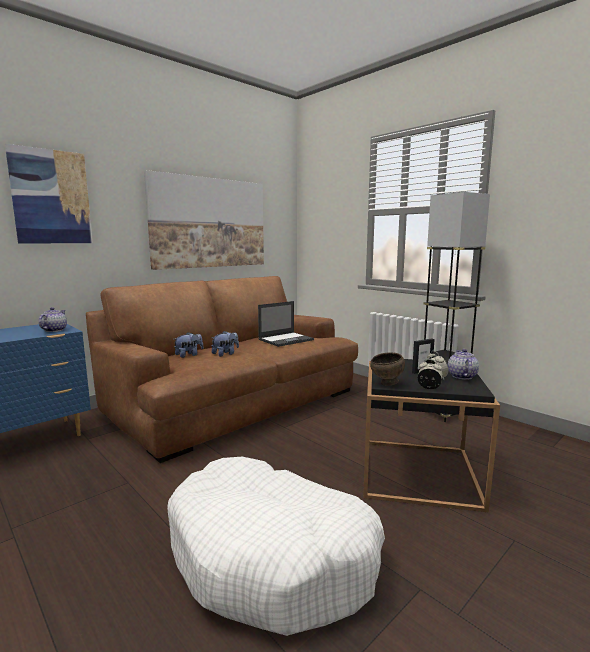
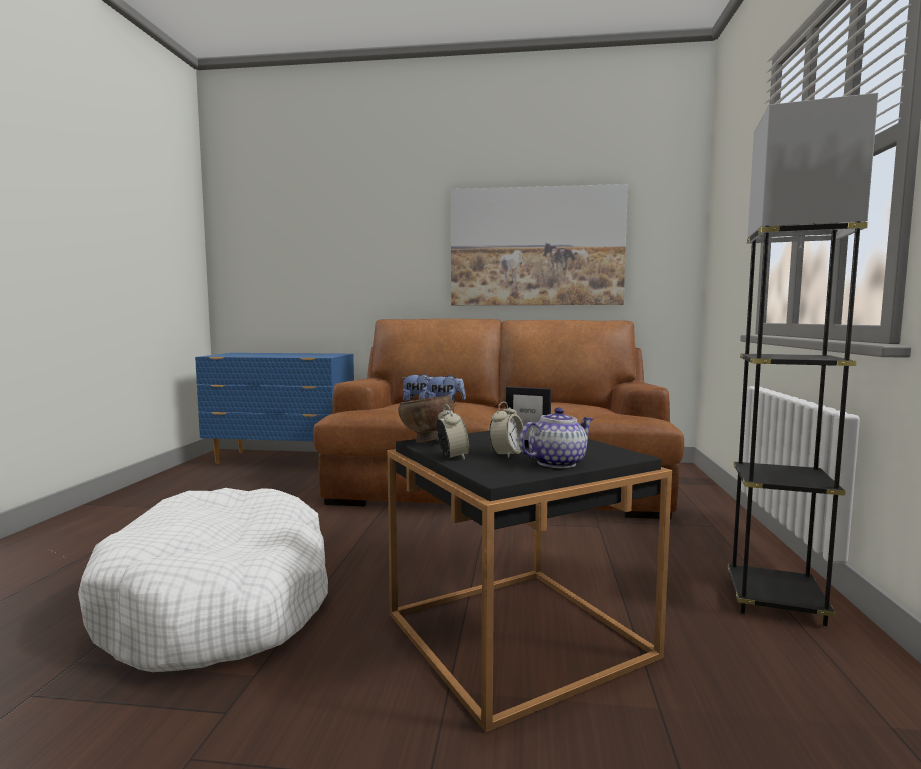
camera: 50 degrees right, 5 degrees down
picture [5,144,93,244] -> none
teapot [39,307,67,332] -> none
laptop [258,301,314,347] -> none

